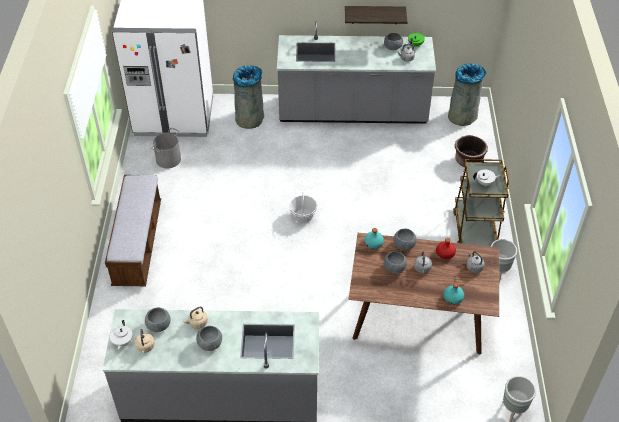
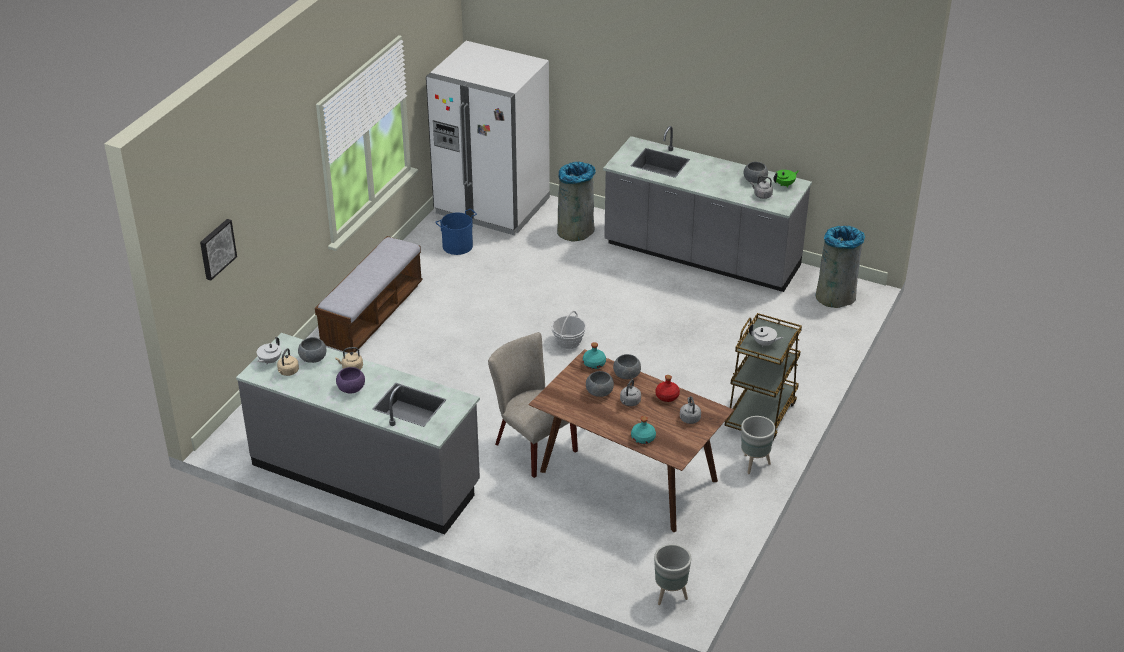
camera: 25 degrees right, 10 degrees down
grey bucket [151,128,181,168] -> blue bucket [435,209,477,255]
grey bowl [196,326,222,351] -> purple bowl [336,367,365,394]
shelf [345,6,408,24] -> none
brown planter [455,135,488,168] -> none
none -> picture [200,219,237,281]
none -> beige chair [488,332,578,478]

